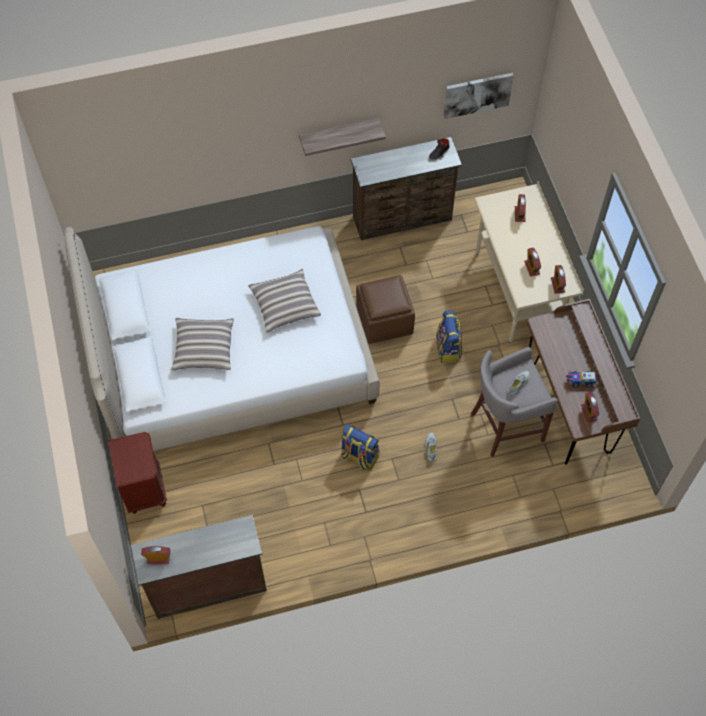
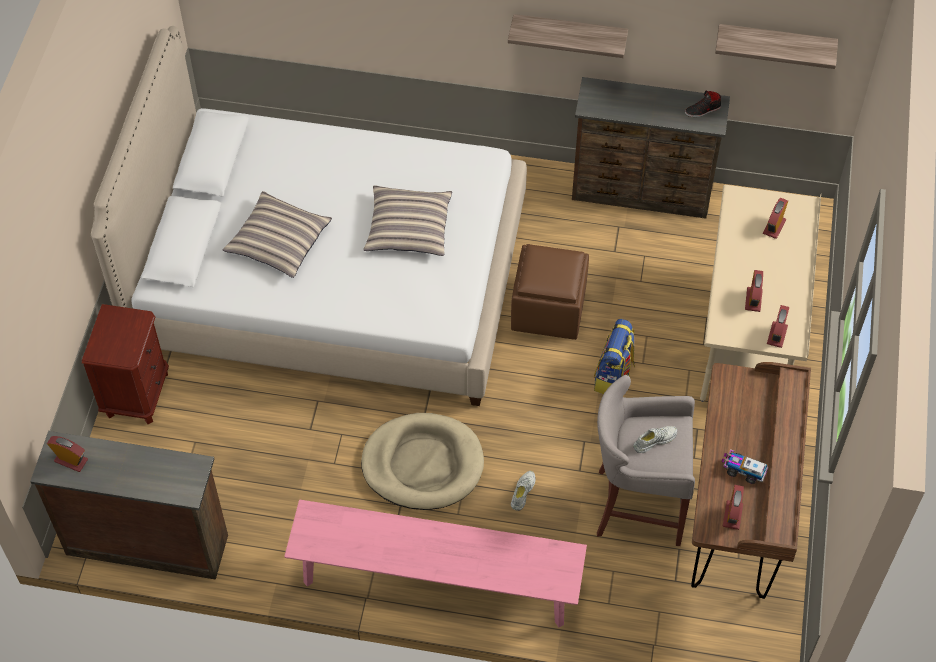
camera: 25 degrees right, 5 degrees down
backpack [341,424,379,470] -> beige dog bed [361,413,484,510]
picture [444,72,514,119] -> shelf [715,24,838,69]
none -> pink bench [284,499,587,627]

